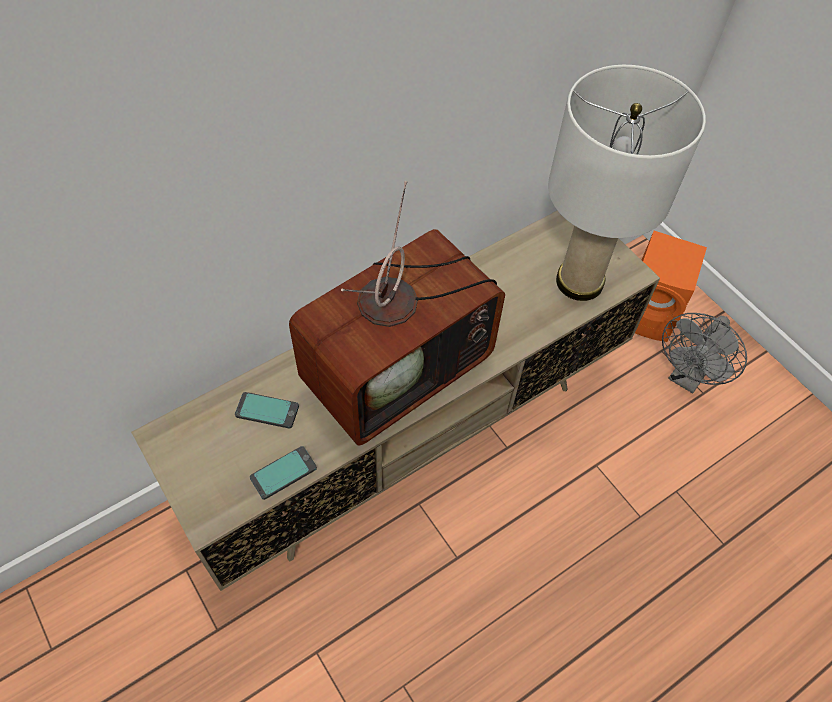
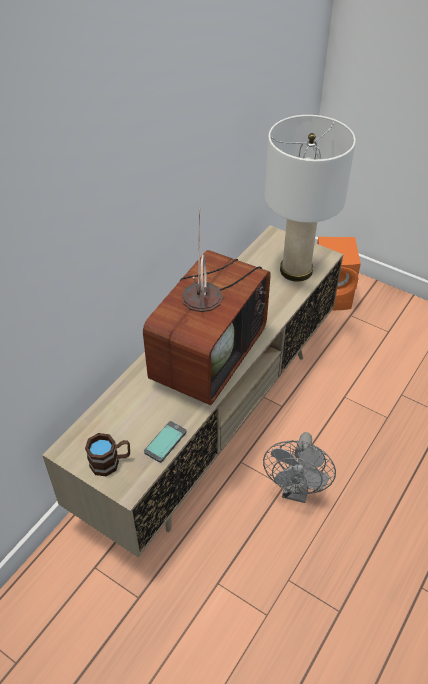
camera: 20 degrees left, 10 degrees down
phone [235,392,299,429] -> none
grey fan [662,313,747,394] -> grey fan moved to [263,432,336,503]
none -> brown mug [85,433,130,476]

